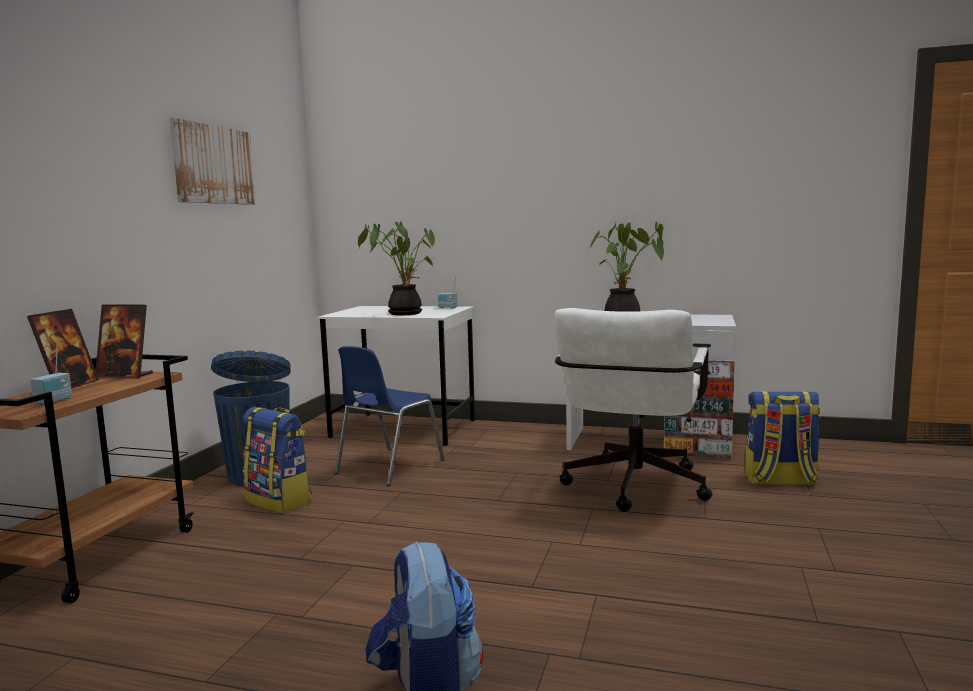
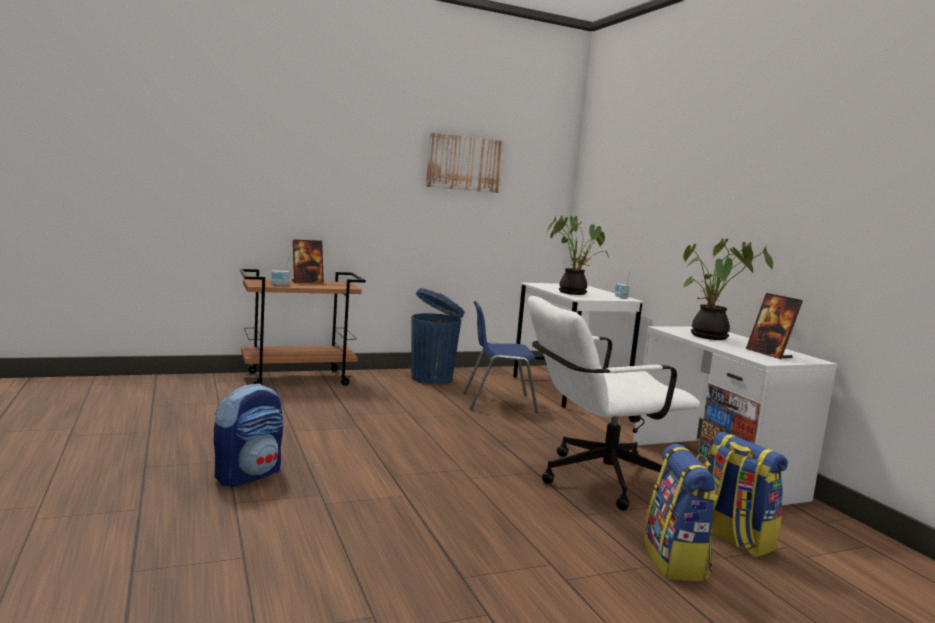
camera: 50 degrees right, 0 degrees up
picture frame [96,305,153,378] -> picture frame moved to [746,293,803,359]
backpack [243,407,312,513] -> backpack moved to [644,444,719,581]

